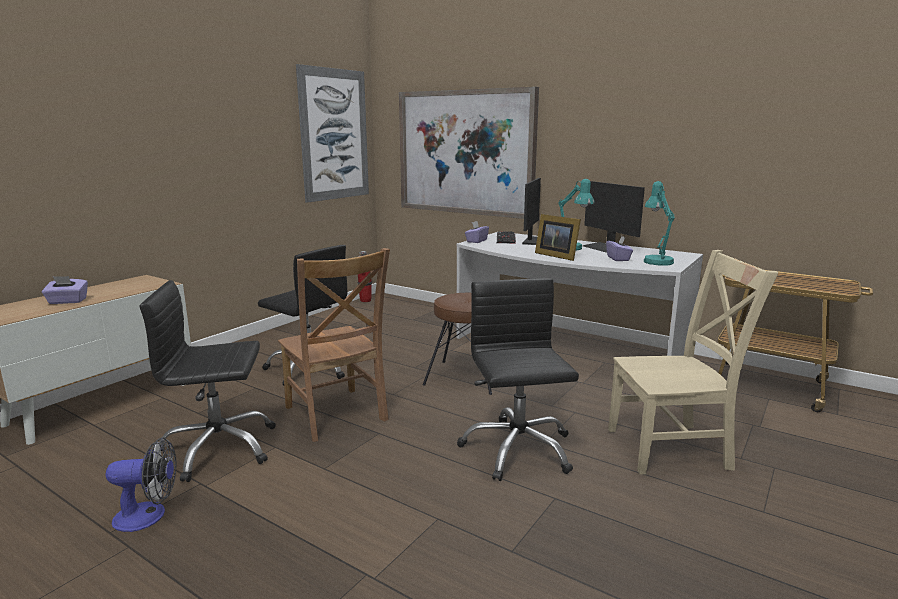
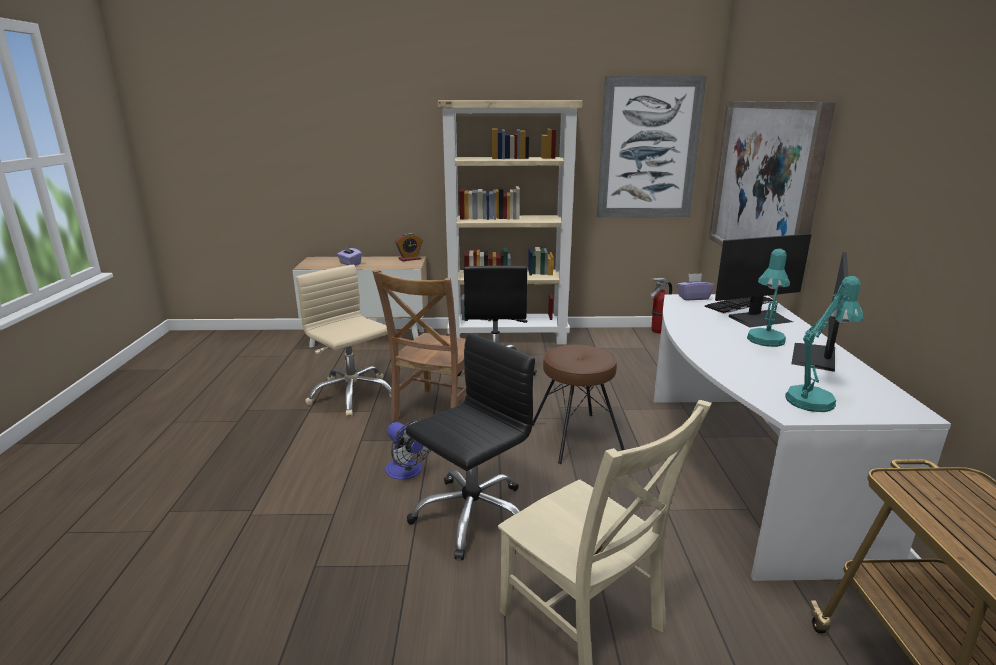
camera: 55 degrees right, 5 degrees up
fan [105,437,177,532] -> fan moved to [386,420,431,480]
black office chair [139,280,276,482] -> beige office chair [296,264,391,417]
picture frame [535,214,581,261] -> none
purple tissue box [606,236,633,261] -> none
none -> alarm clock [395,233,423,261]
none -> beige bookcase [438,100,583,345]

